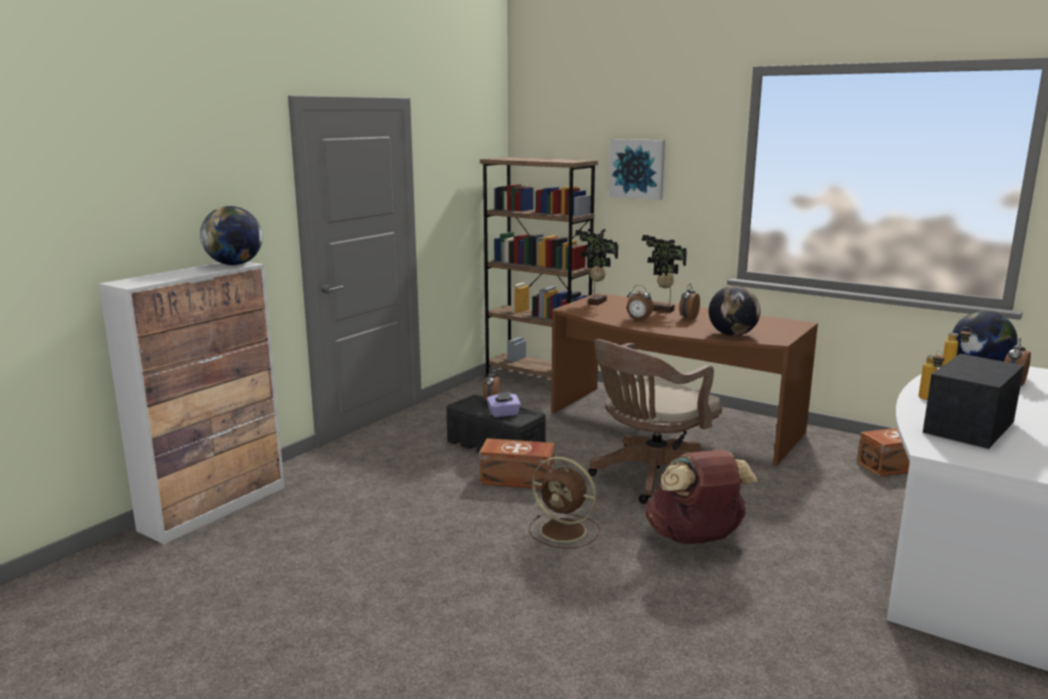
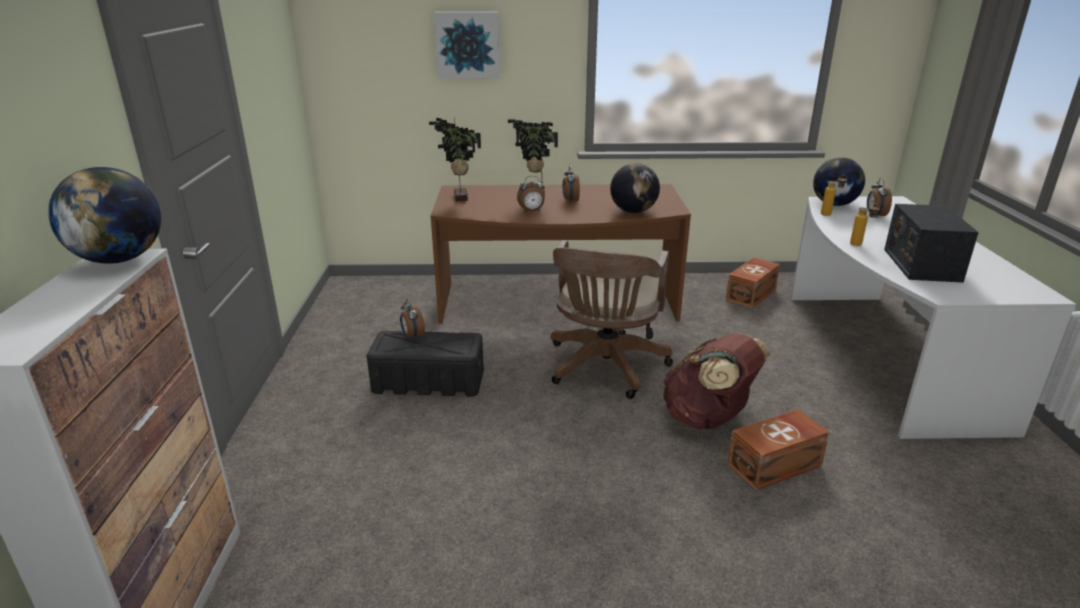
camera: 35 degrees left, 10 degrees up
brown storage box [479,438,554,489] -> brown storage box moved to [727,409,830,491]
brown bookcase [480,157,598,378] -> none
purple tissue box [487,392,521,417] -> none
brown fan [529,457,600,549] -> none

